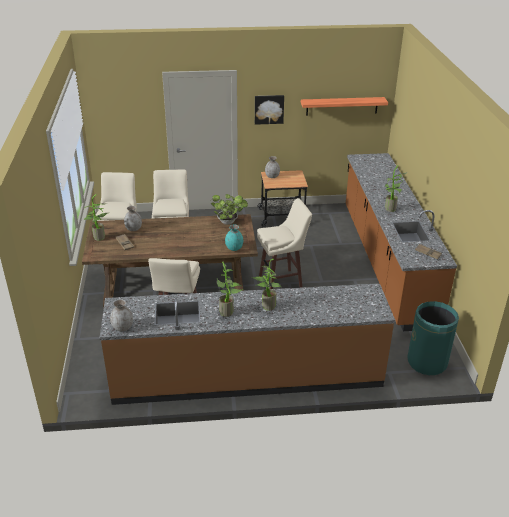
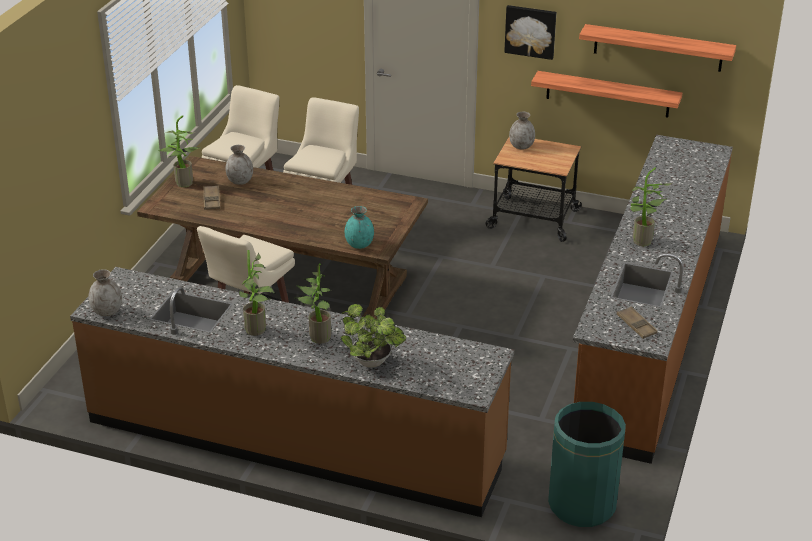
camera: 25 degrees right, 0 degrees up
potted plant [211,194,248,225] -> potted plant moved to [341,304,406,368]
beige stool [257,198,312,289] -> none
none -> shelf [531,71,682,118]

